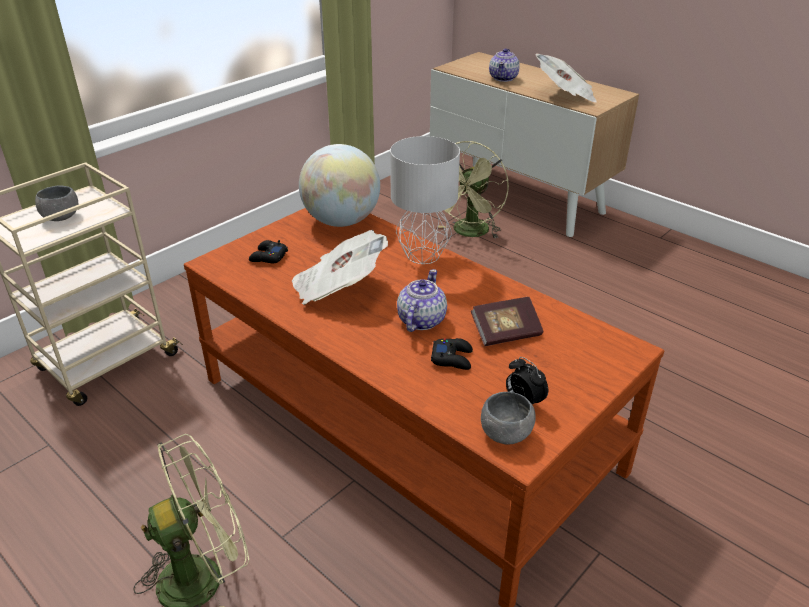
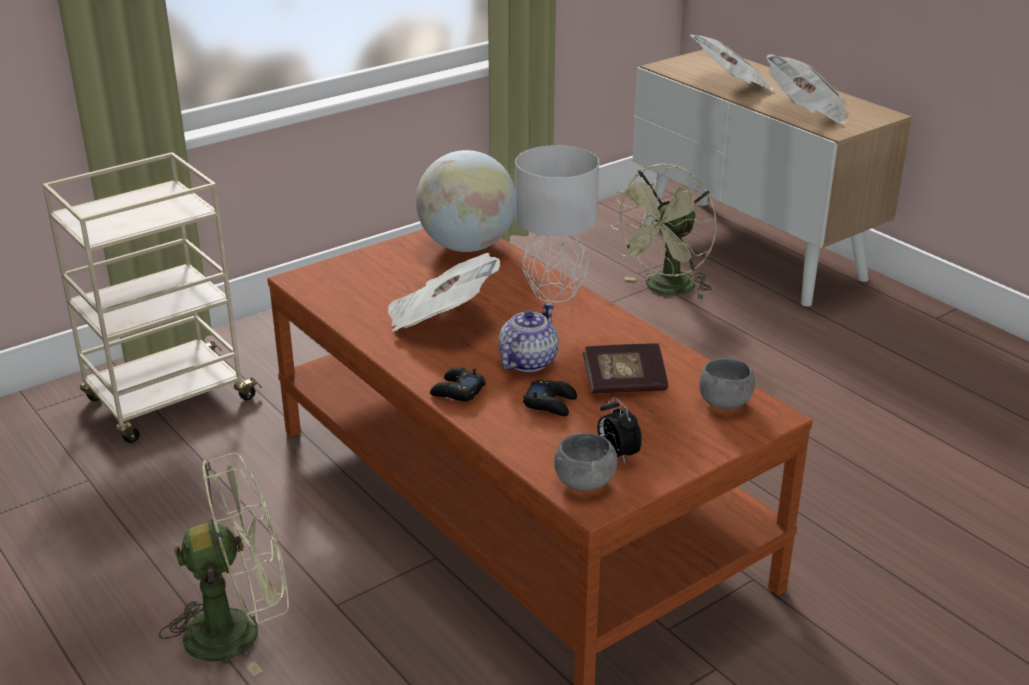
camera: 10 degrees right, 5 degrees down
grey bowl [35,185,78,221] -> grey bowl moved to [699,358,755,410]
black game controller [249,240,288,263] -> black game controller moved to [430,367,486,401]
teapot [489,48,520,82] -> newspaper [690,34,775,90]

